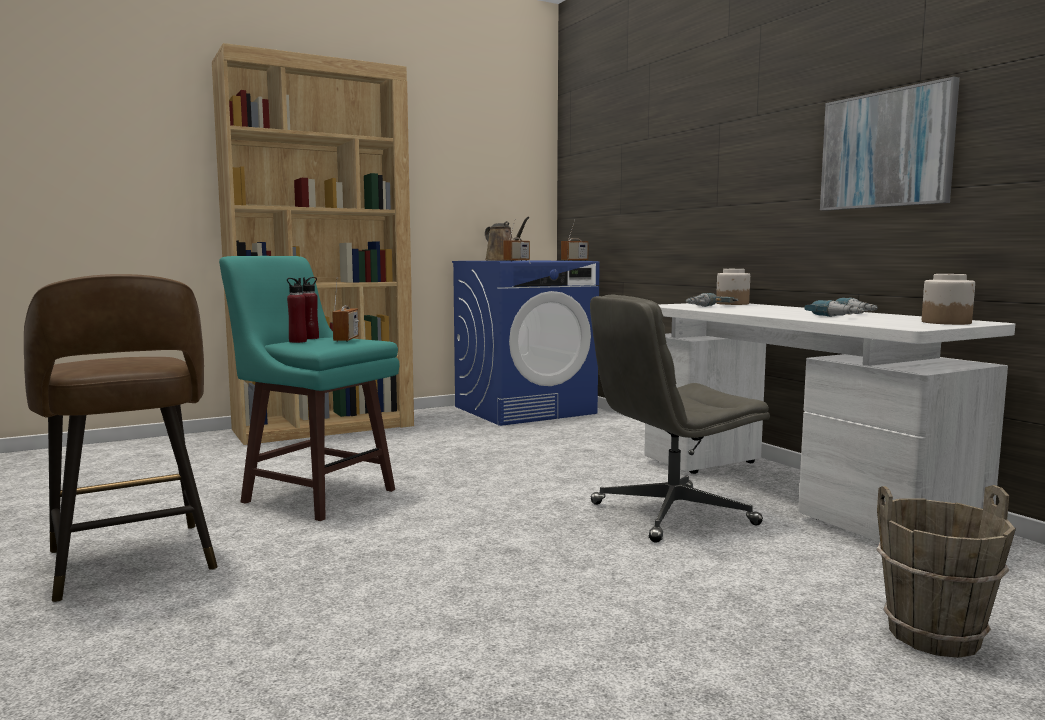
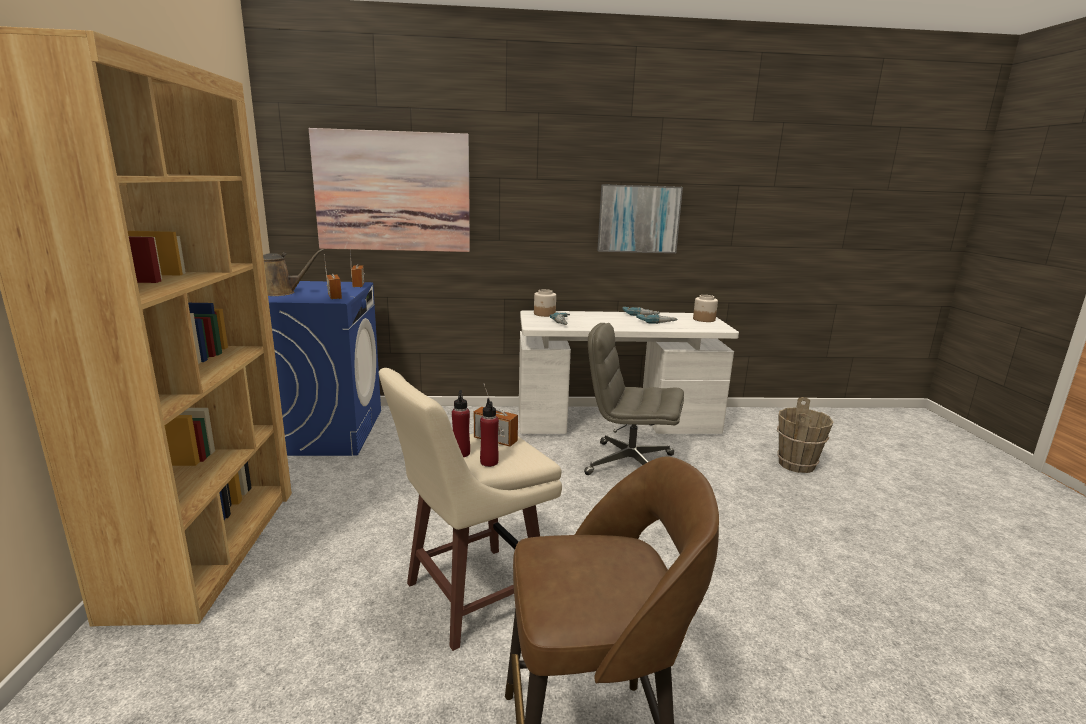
camera: 65 degrees left, 10 degrees up
turquoise stool [219,256,399,521] -> beige stool [379,368,562,651]
grey office chair [590,295,770,543] -> grey office chair turned 105 degrees clockwise [584,323,684,475]
none -> picture [309,128,470,252]

